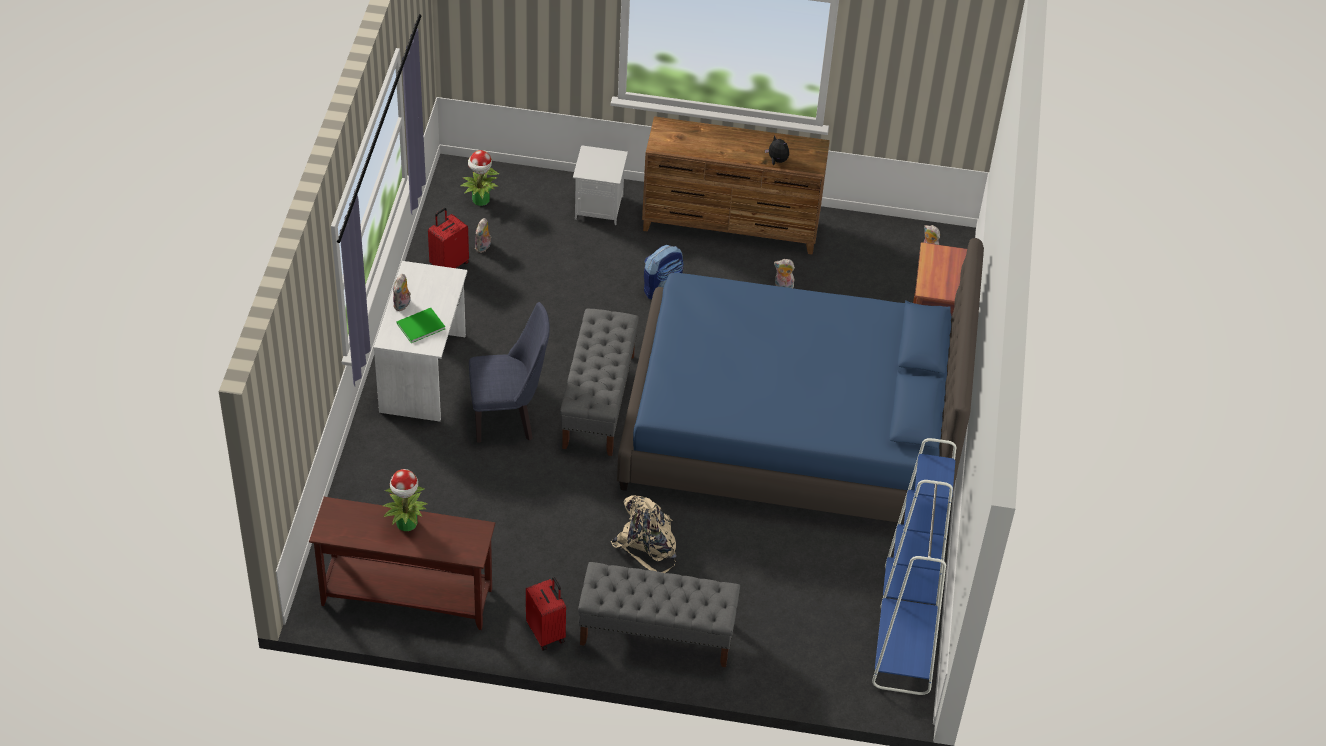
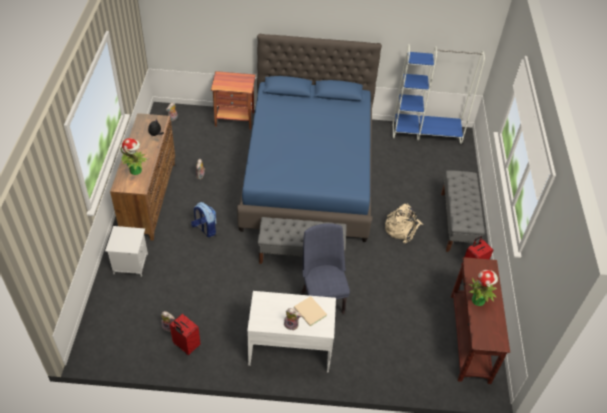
camera: 95 degrees left, 0 degrees up
green book [396,308,445,343] -> beige book [294,296,327,326]
potted plant [461,150,499,206] -> potted plant moved to [121,138,148,175]

